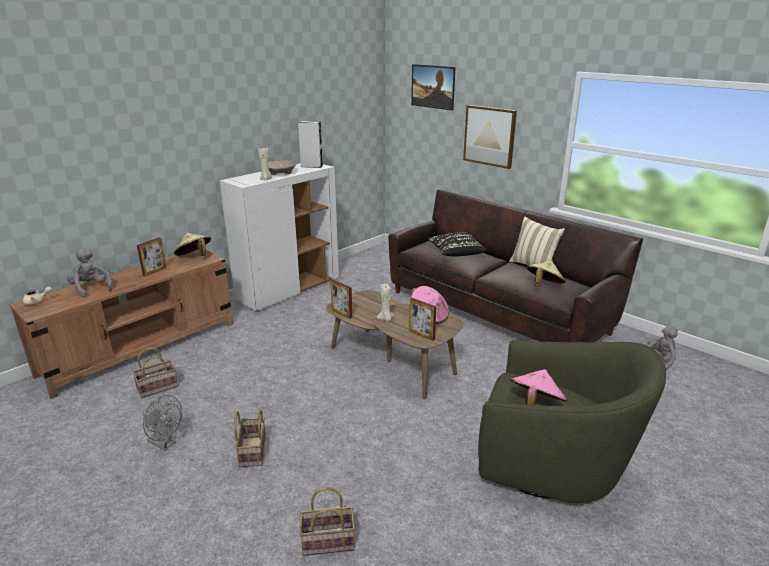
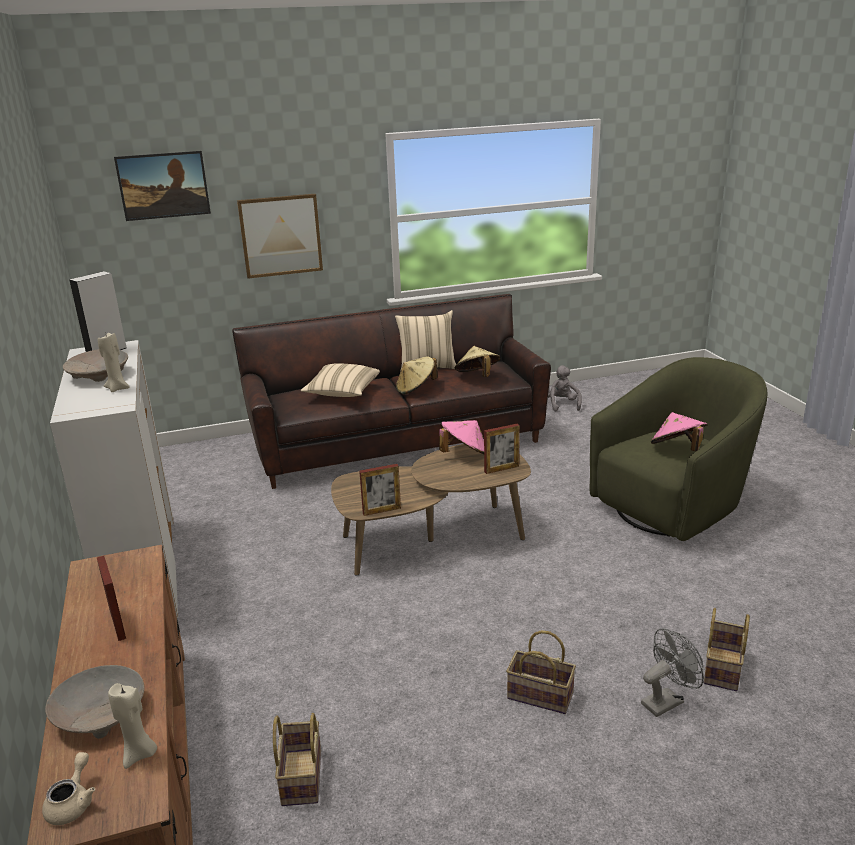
camera: 60 degrees left, 0 degrees up
grey plush toy [67,248,112,297] -> beige bowl [45,665,144,739]
grey fan [143,395,182,451] -> grey fan moved to [641,628,704,717]
beige hat [174,233,211,256] -> beige hat moved to [396,357,438,394]
beige candle [377,284,394,321] -> beige candle moved to [108,683,157,769]
black pillow [427,232,487,256] -> beige pillow [301,363,380,397]

